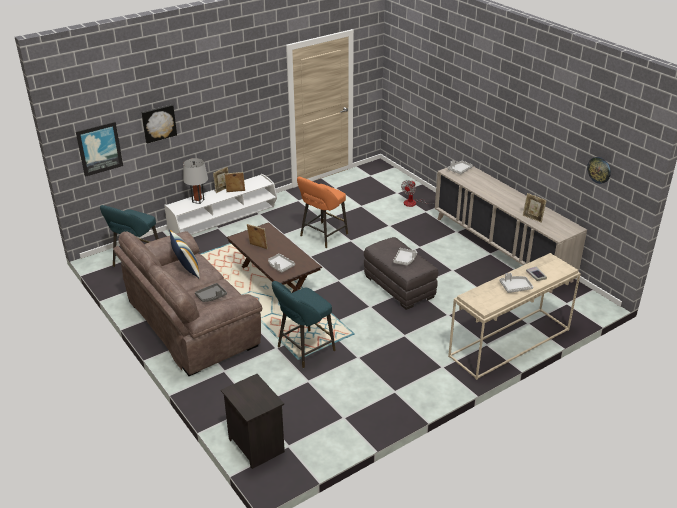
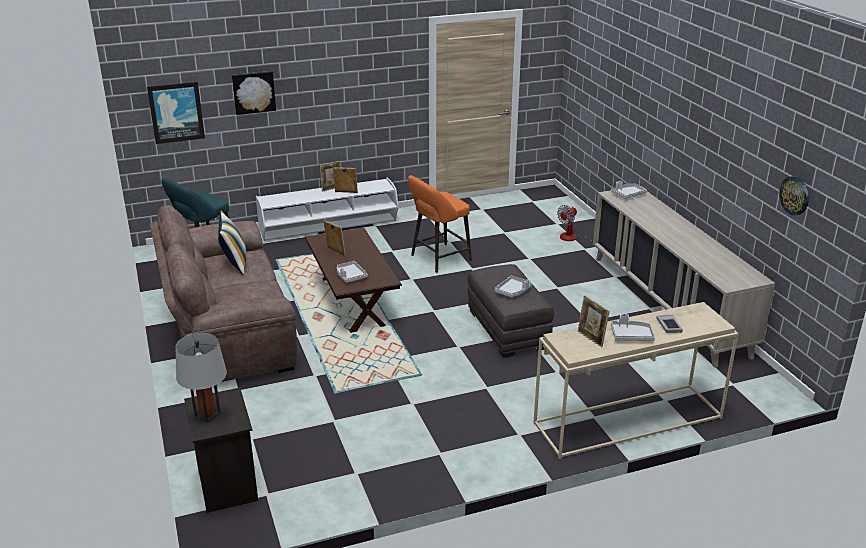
camera: 15 degrees right, 5 degrees down
grey table lamp [183,158,208,204] -> grey table lamp moved to [175,333,227,423]
grey tray [195,283,227,302] -> none
turquoise stool [272,281,336,368] -> none
picture frame [523,193,547,223] -> picture frame moved to [578,295,610,347]

